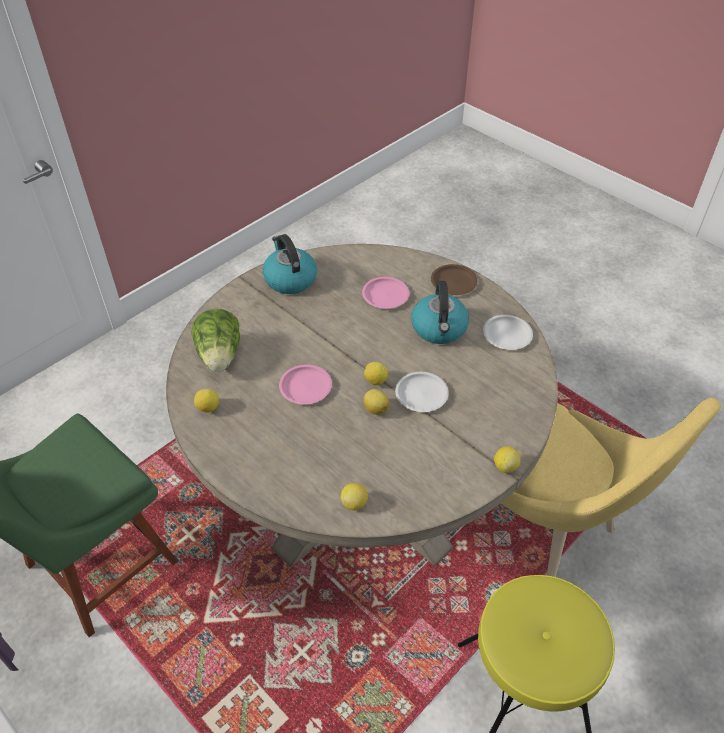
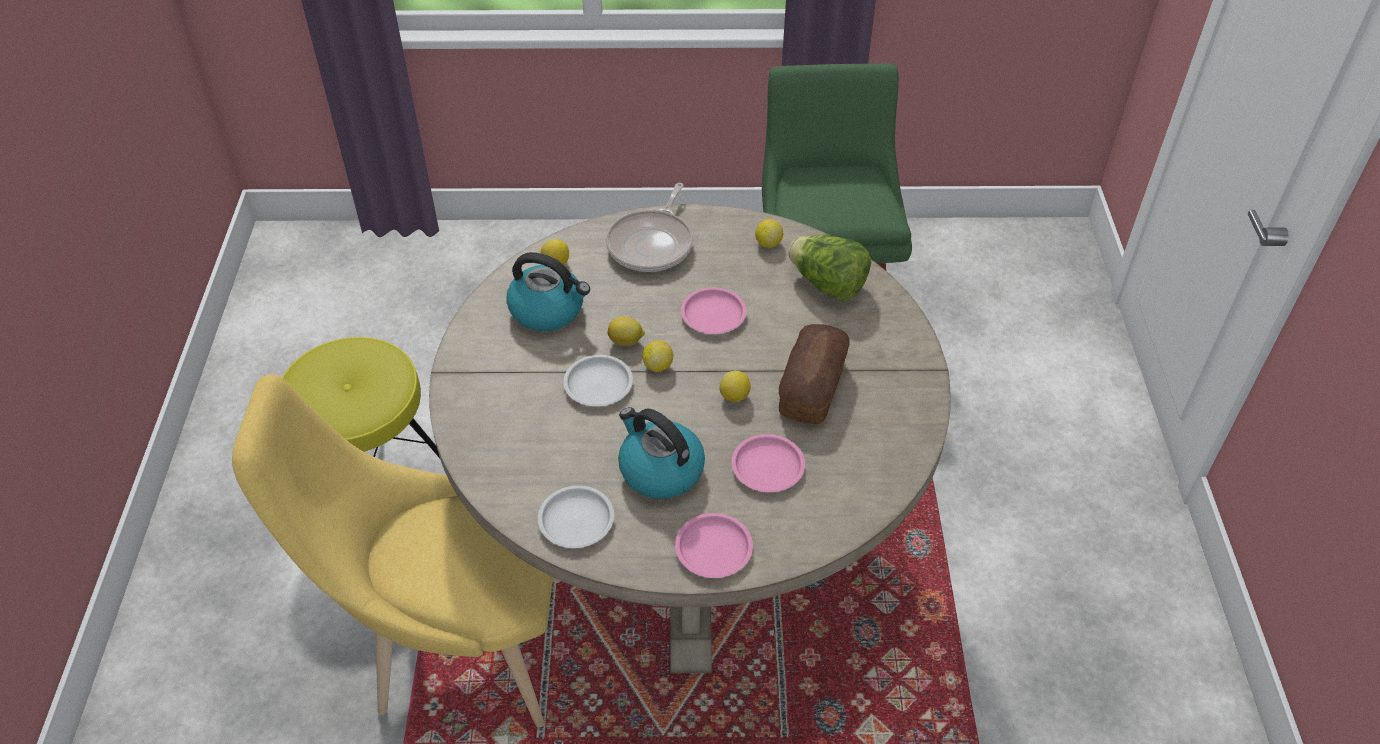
camera: 135 degrees right, 0 degrees up
kettle [263,234,317,294] -> kettle moved to [506,252,590,331]
brown plate [431,264,477,295] -> pink plate [675,513,753,578]
lemon [494,446,521,473] -> lemon moved to [719,371,751,402]
none -> frying pan [606,183,693,272]
none -> bread [779,324,850,424]

